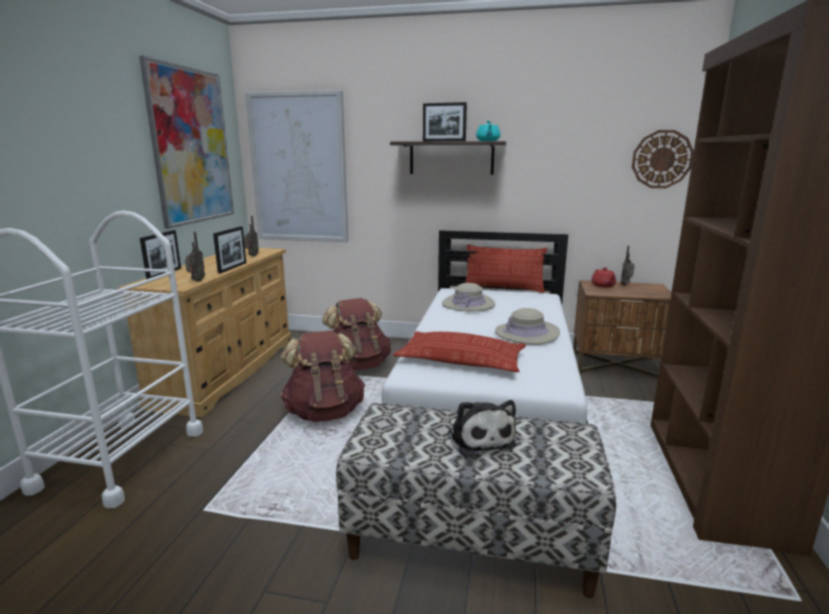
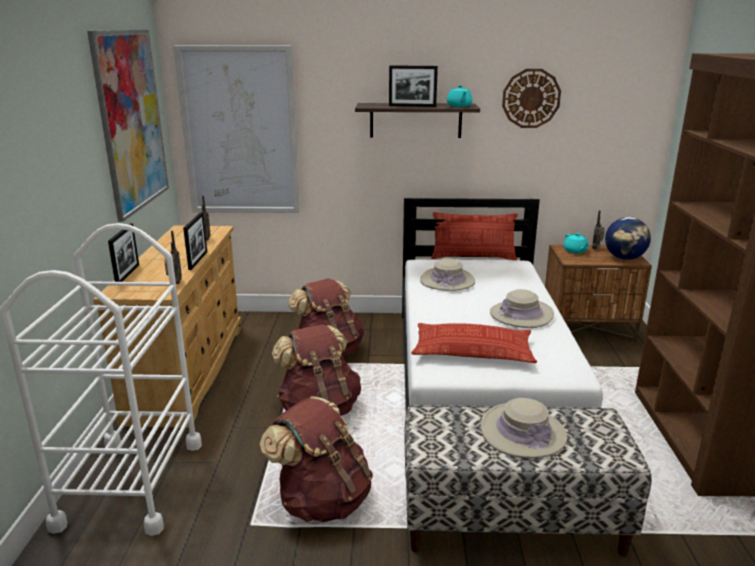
camera: 10 degrees left, 5 degrees up
plush toy [447,400,516,457] -> beige hat [481,398,568,458]
red teapot [591,268,616,287] -> turquoise teapot [563,233,589,254]
wall clock [632,130,694,188] -> wall clock moved to [502,69,561,128]
none -> brown backpack [260,396,373,522]
none -> globe [605,217,651,260]

